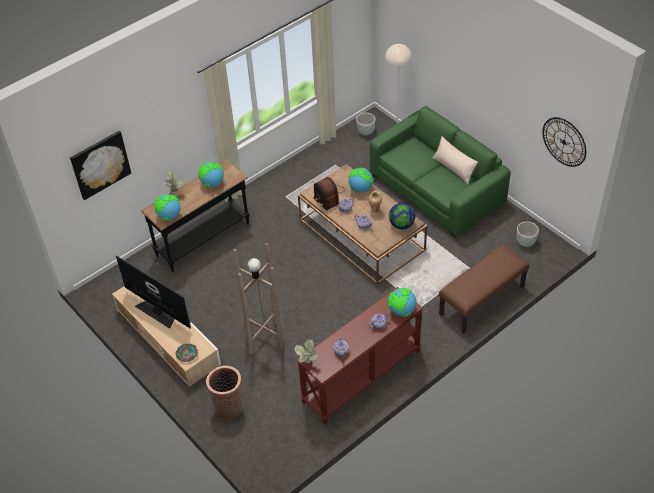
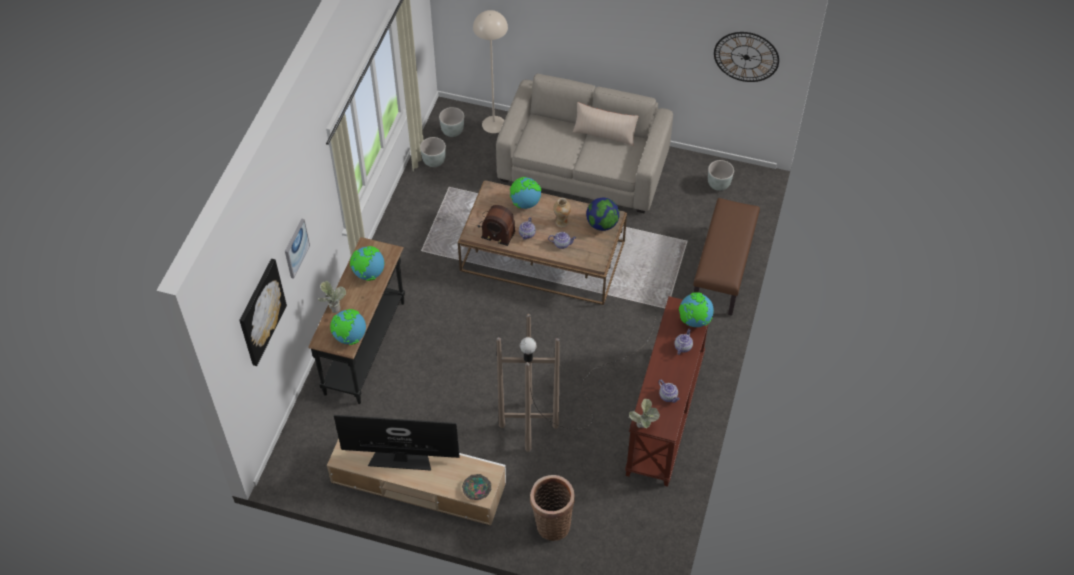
camera: 35 degrees left, 5 degrees up
green sofa [370,106,511,238] -> beige sofa [496,74,673,213]
none -> picture [285,219,310,279]
none -> grey planter [420,137,446,167]

